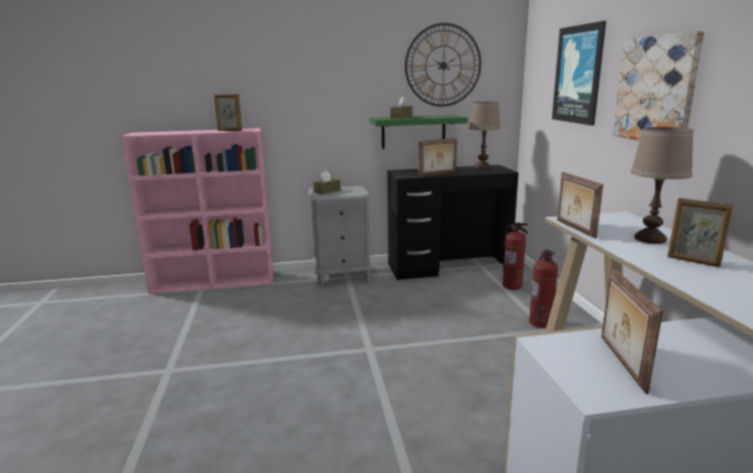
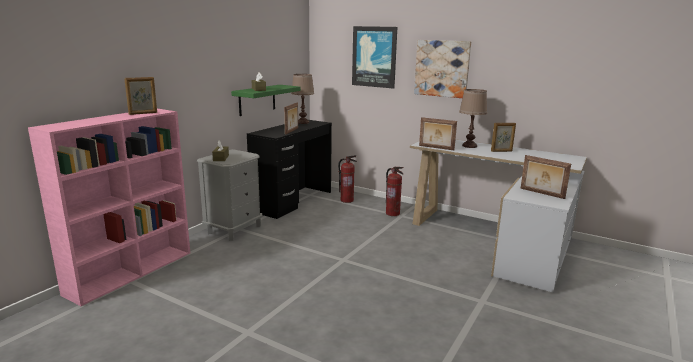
camera: 50 degrees left, 0 degrees up
wall clock [405,23,481,107] -> none

